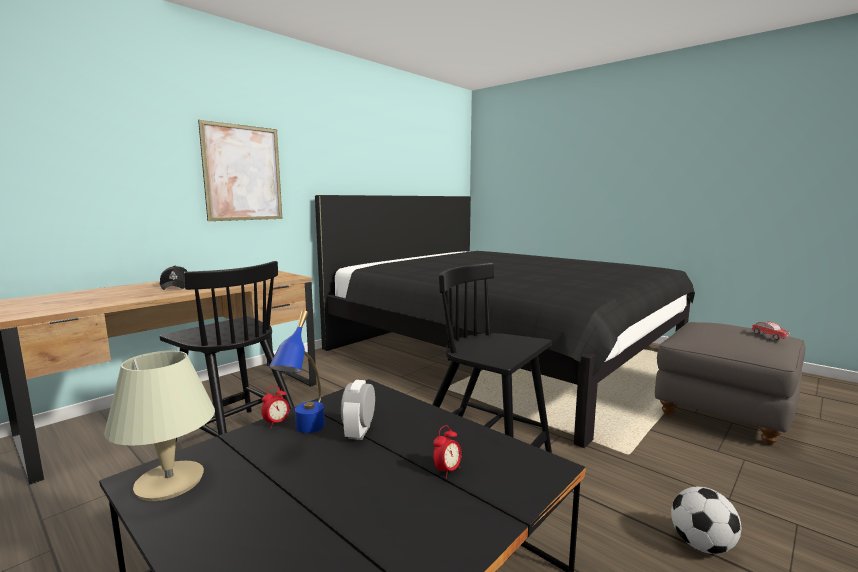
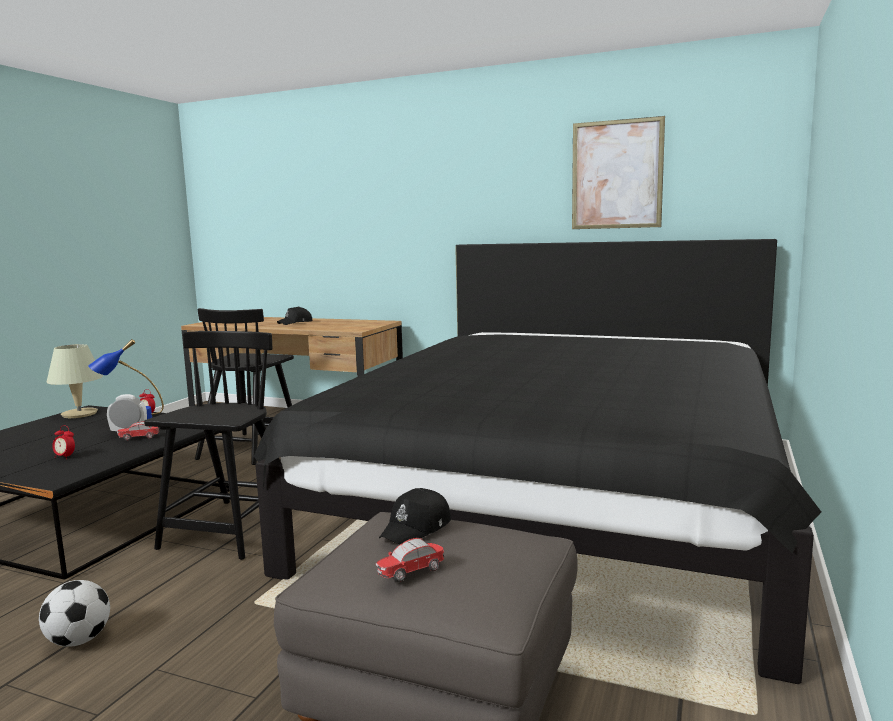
camera: 70 degrees right, 0 degrees up
picture [198,120,282,221] -> picture moved to [572,116,665,229]
none -> toy car [117,421,159,441]
none -> black cap [379,488,451,545]

